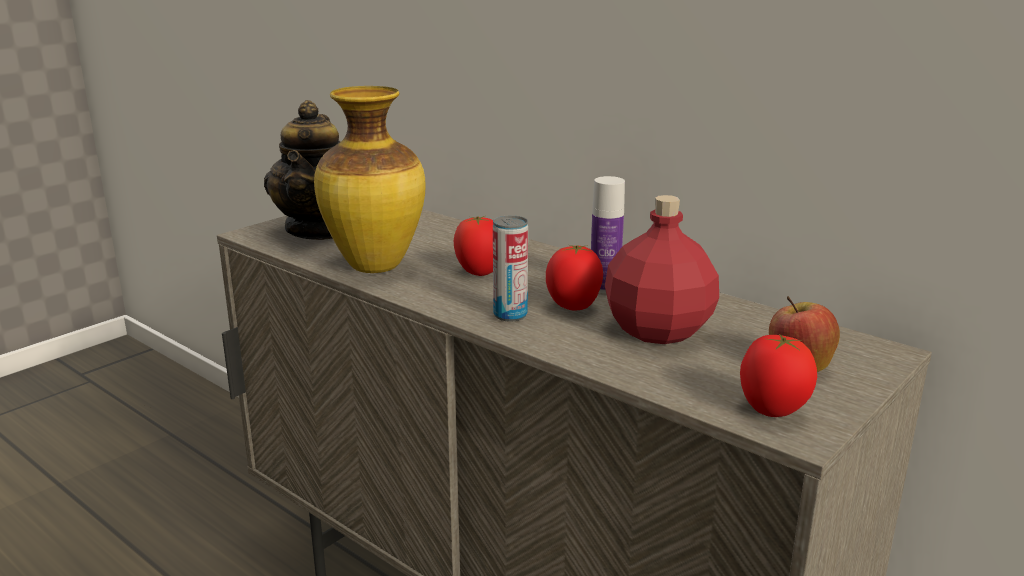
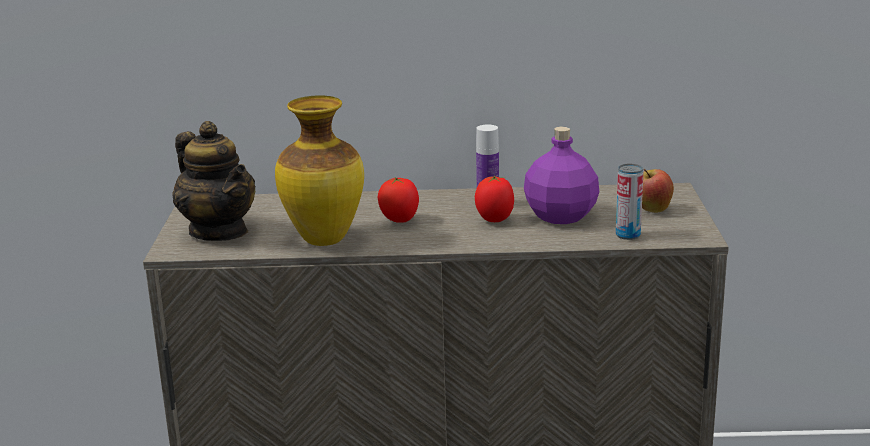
camera: 40 degrees left, 0 degrees up
can [493,215,528,322] -> can moved to [616,163,643,240]
red bottle [605,195,719,344] -> purple bottle [524,127,599,224]
tomato [740,334,817,417] -> none

